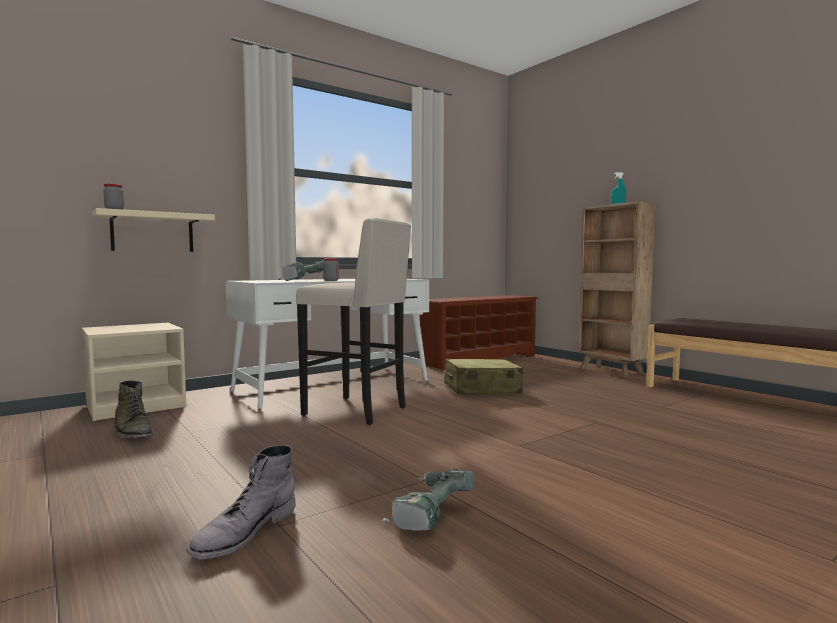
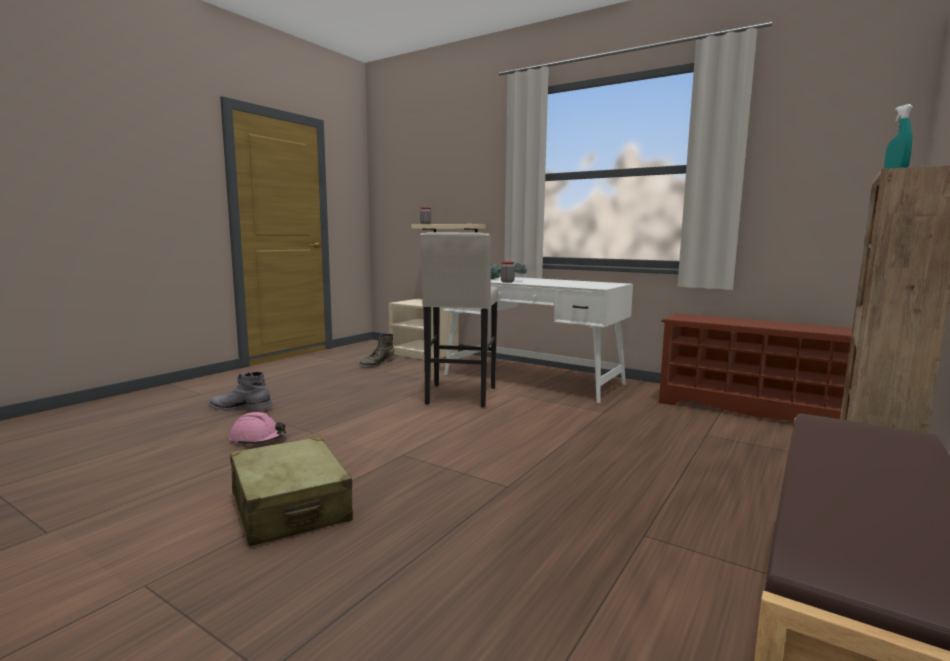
camera: 70 degrees right, 5 degrees up
power drill [383,469,475,531] -> pink hard hat [229,412,286,445]
beige suitcase [444,359,523,395] -> beige suitcase moved to [230,436,353,547]

